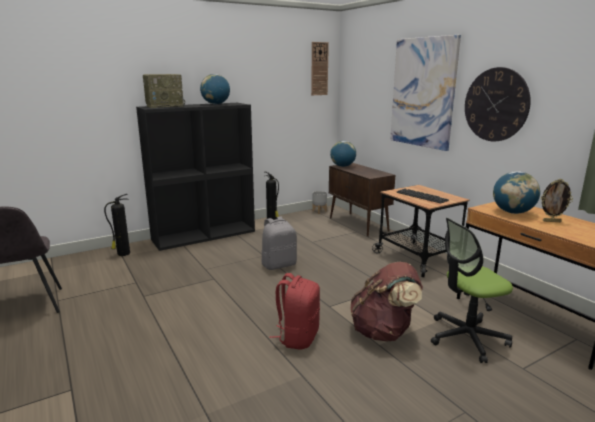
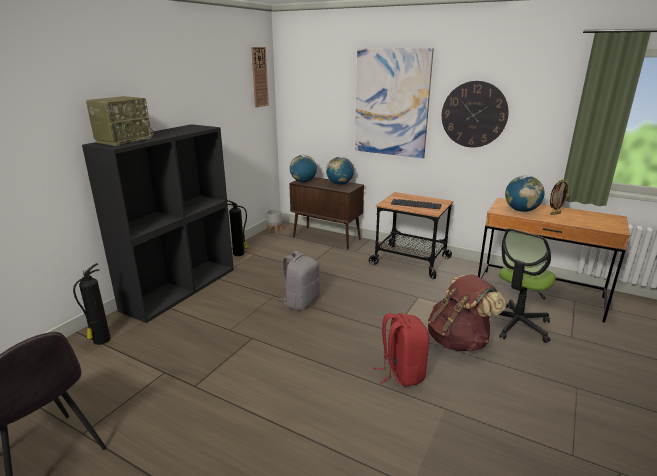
camera: 30 degrees left, 5 degrees up
globe [200,74,230,104] -> globe moved to [326,157,354,185]

